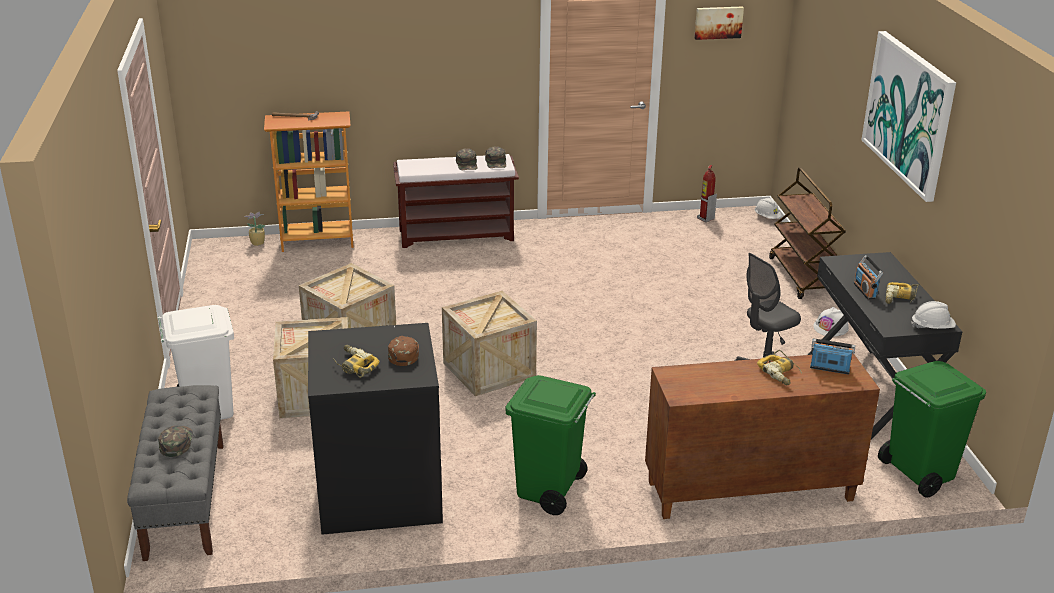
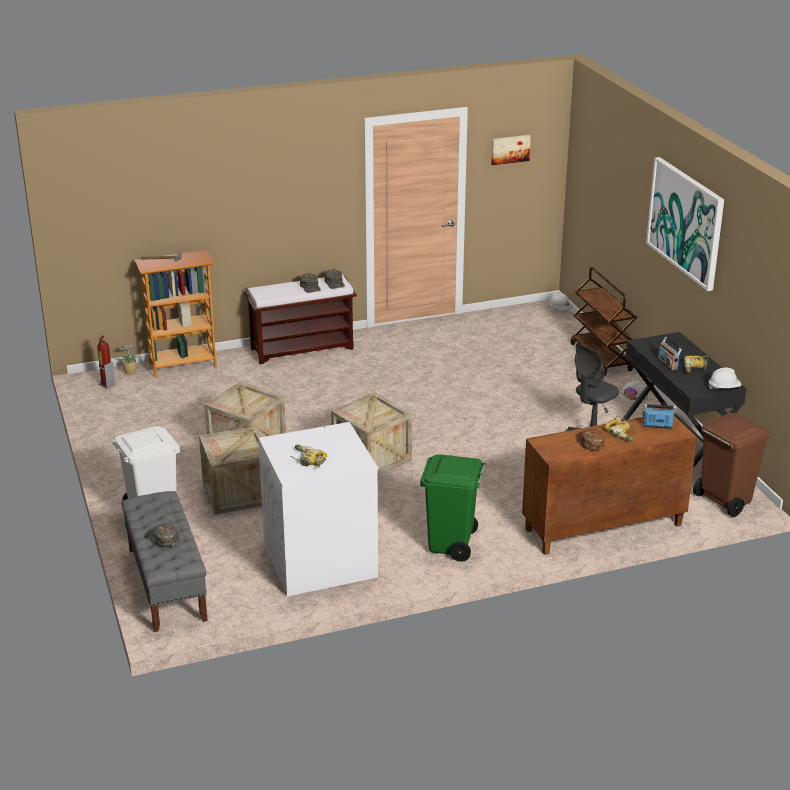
camera: 10 degrees left, 0 degrees up
black washing machine [308,323,443,535] -> white washing machine [258,422,379,596]
brown cap [388,336,419,366] -> brown cap moved to [578,429,605,451]
fire extinguisher [697,165,717,222] -> fire extinguisher moved to [97,336,116,389]
green trash can [878,361,986,498] -> brown trash can [693,413,770,517]

